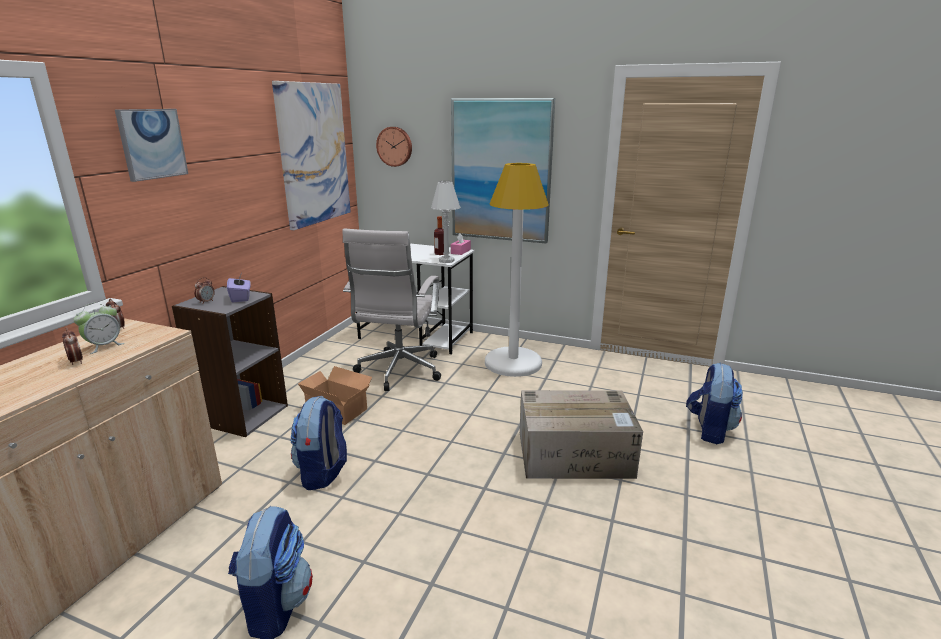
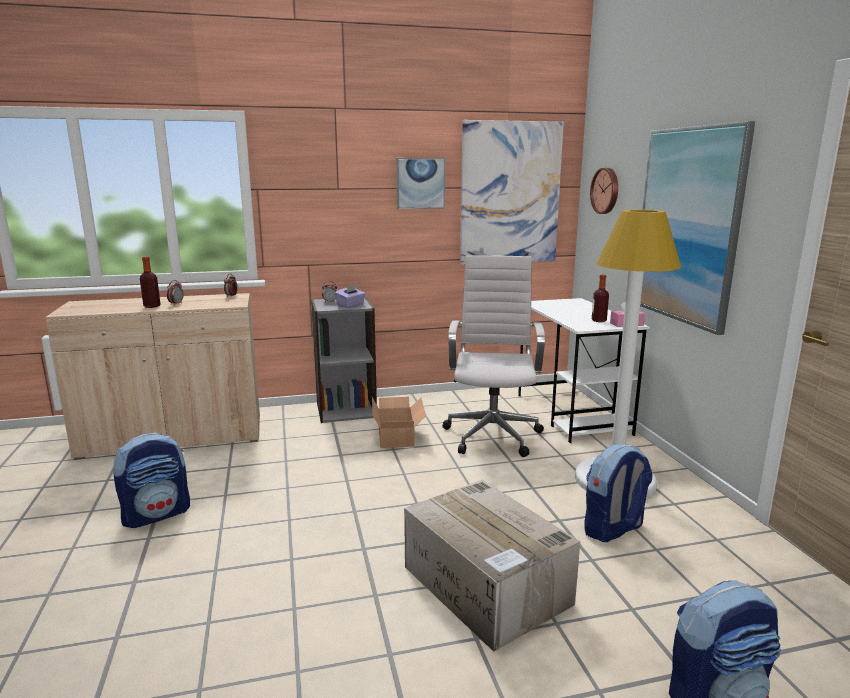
camera: 55 degrees right, 5 degrees down
alarm clock [74,302,125,354] -> none
picture [115,109,188,182] -> picture moved to [396,158,445,209]
backpack [291,396,347,490] -> backpack moved to [585,444,653,542]
white office chair [343,229,441,391] -> white office chair turned 120 degrees clockwise [443,255,545,457]
white table lamp [431,181,461,263] -> none
none -> bottle [140,256,161,308]

